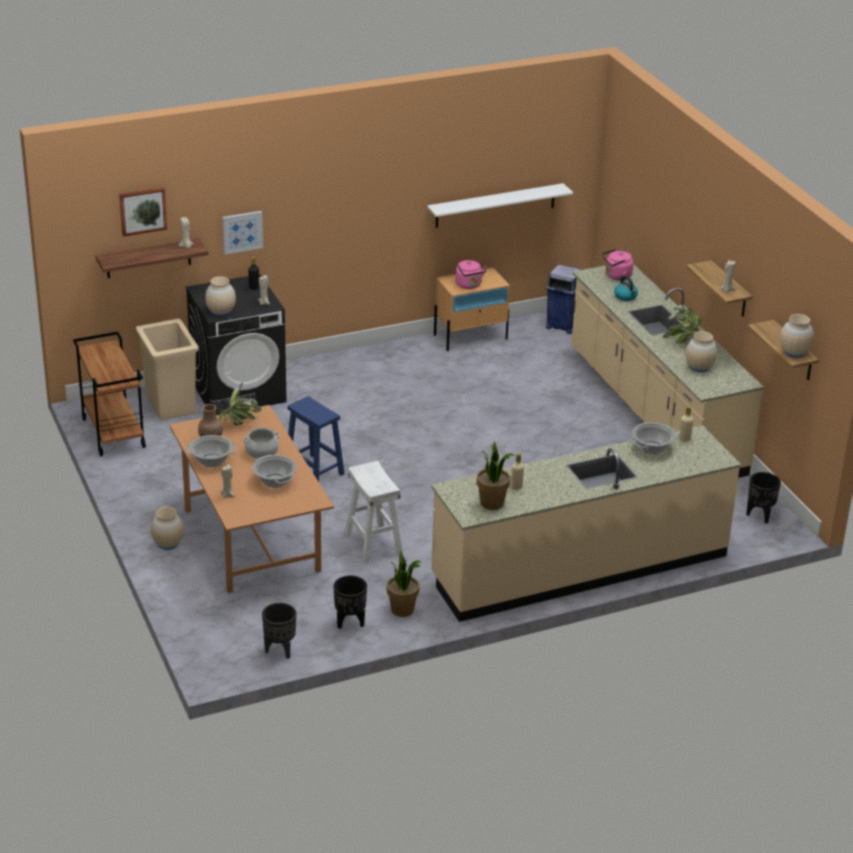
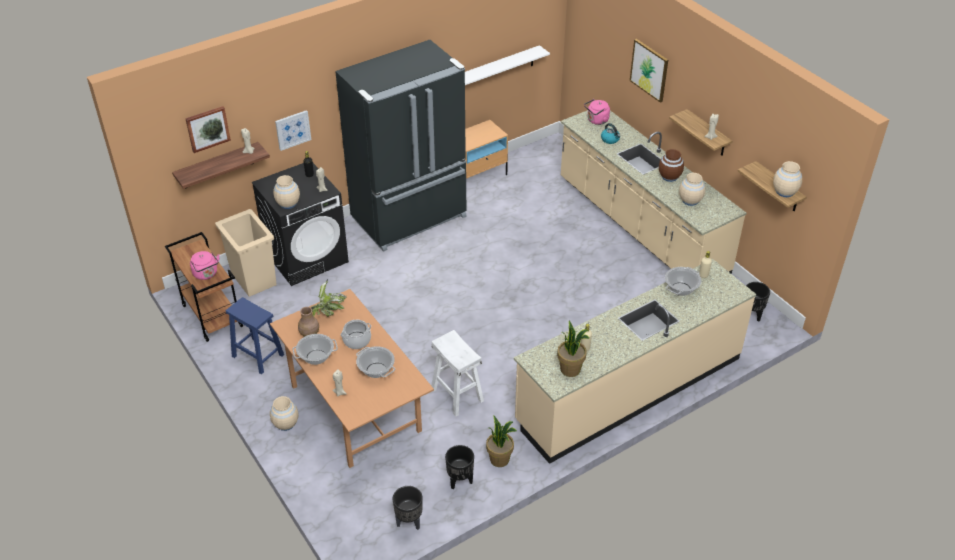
camera: 10 degrees left, 10 degrees up
blue stool [287,396,345,482] -> blue stool moved to [226,297,284,374]
pink kettle [455,260,486,289] -> pink kettle moved to [190,251,219,280]
blue trash can [546,264,581,334] -> none
potted plant [663,305,702,344] -> brown vase [659,149,684,182]
none -> black fridge [335,40,467,252]
none -> picture [630,39,668,103]

